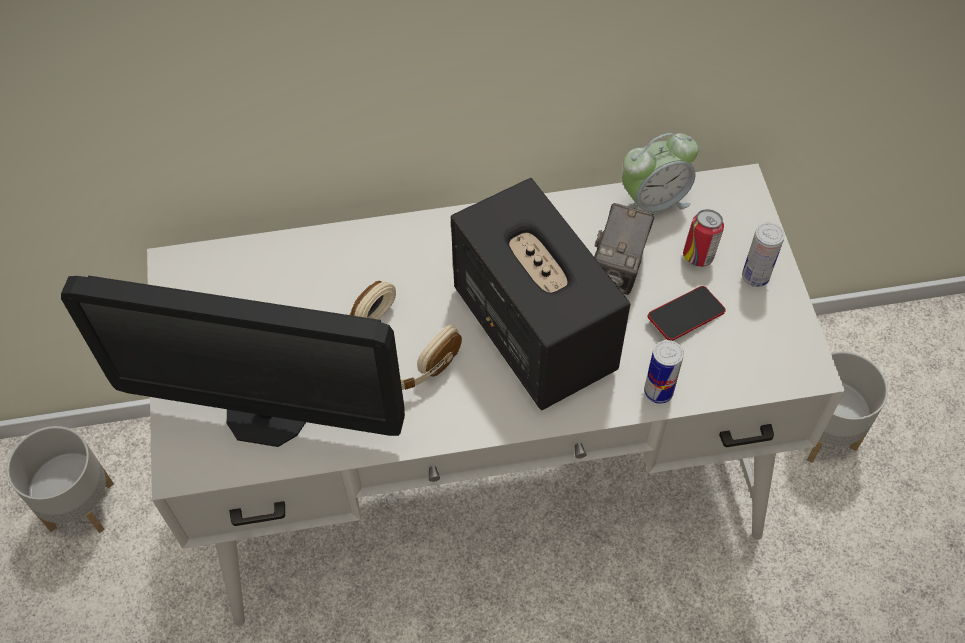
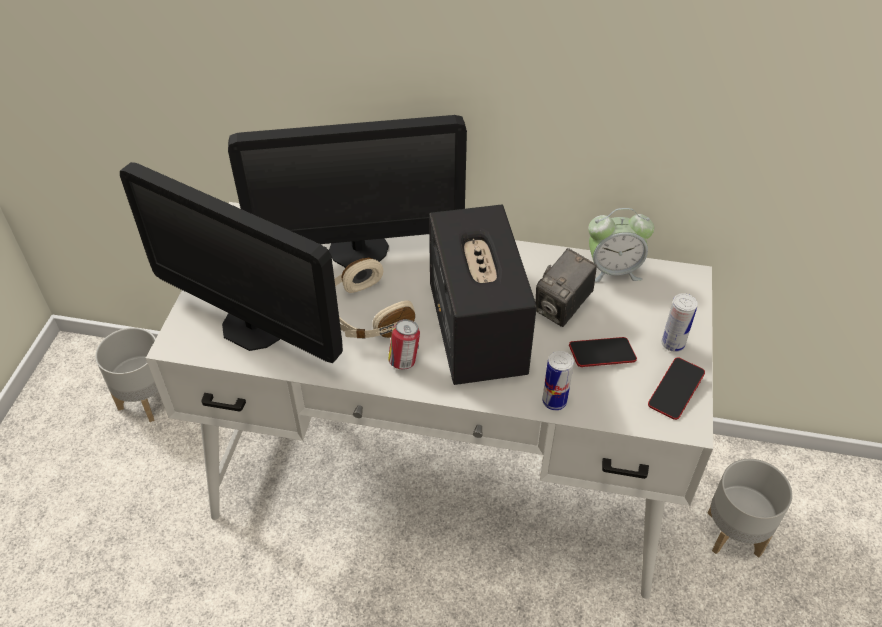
camera: 20 degrees right, 10 degrees down
can [683,209,724,267] -> can moved to [388,319,420,369]
none -> monitor [228,115,467,268]
none -> phone [648,357,705,420]

